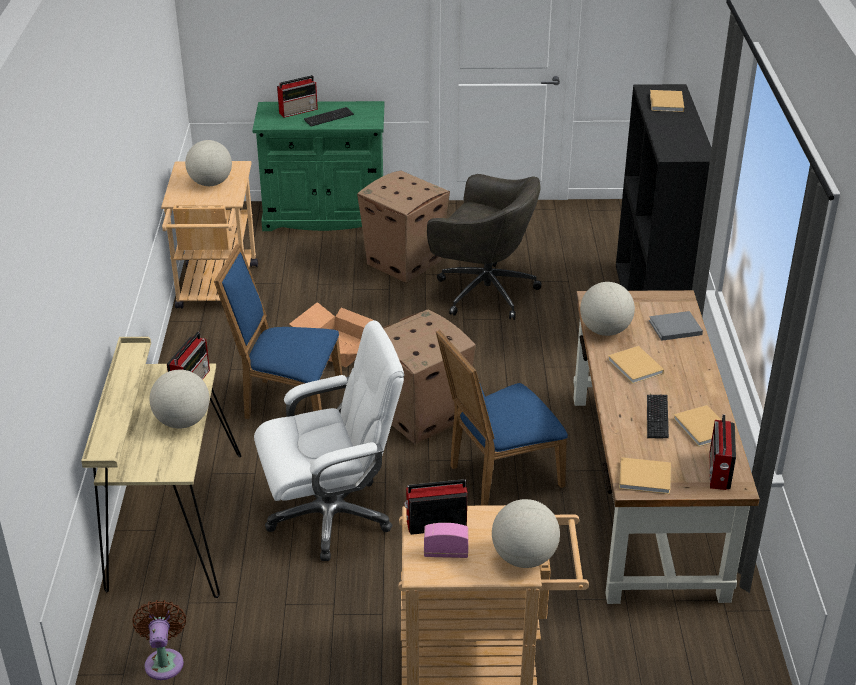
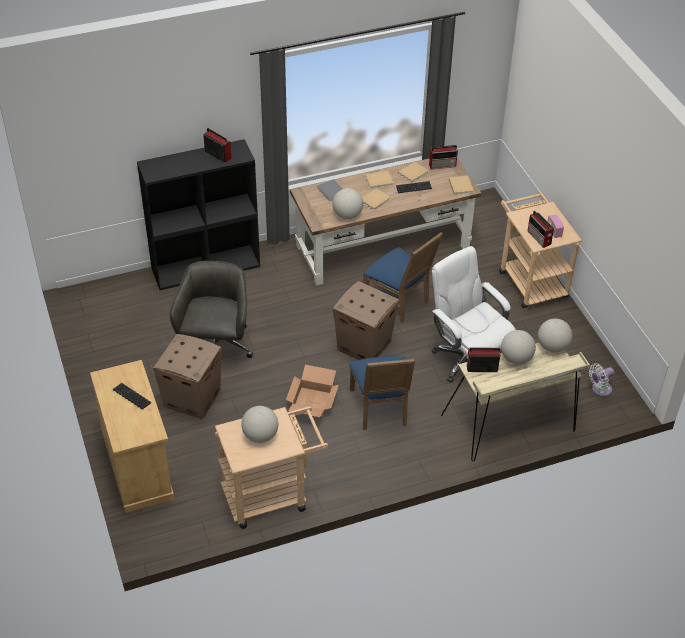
camera: 110 degrees left, 10 degrees up
brown fan [133,600,186,680] -> white fan [589,363,614,397]
green cabinet [252,101,384,231] -> beige cabinet [90,360,174,513]
radio [277,75,318,118] -> radio moved to [203,128,231,163]
globe [492,499,560,568] -> globe moved to [538,319,572,353]
beige book [650,90,684,112] -> beige book moved to [365,171,393,189]

